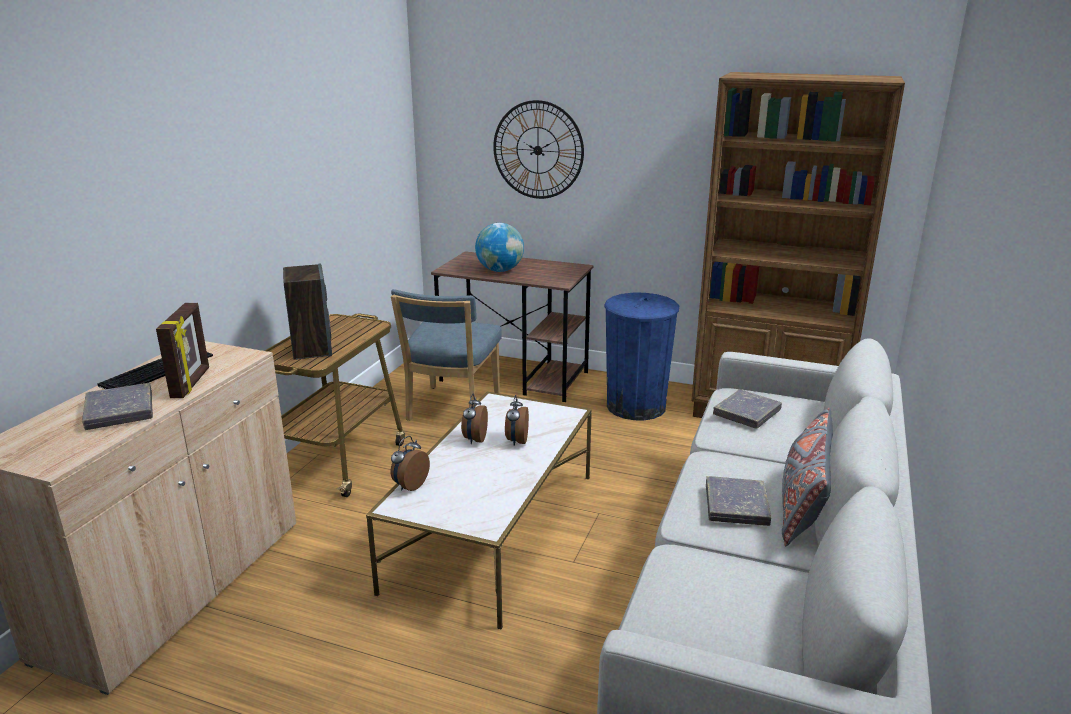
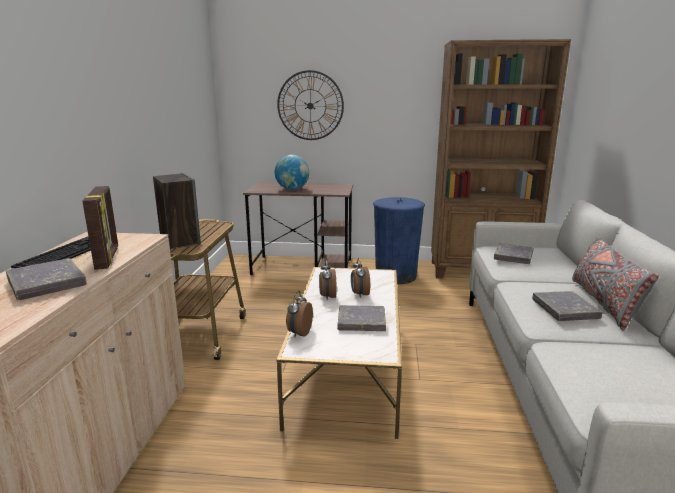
camera: 15 degrees left, 5 degrees down
blue chair [391,289,502,421] -> none
none -> grey book [337,305,386,331]

